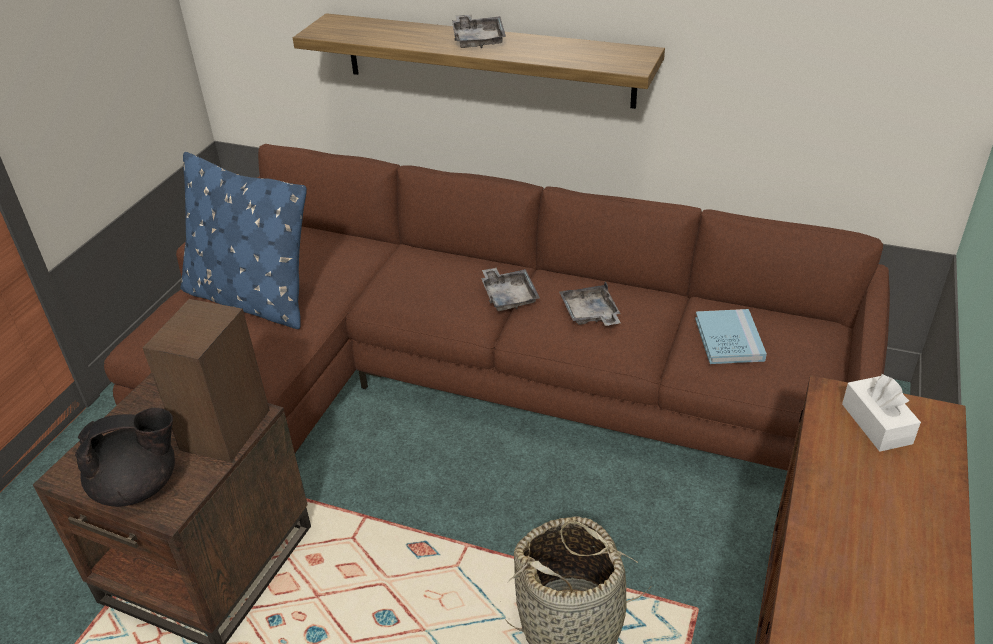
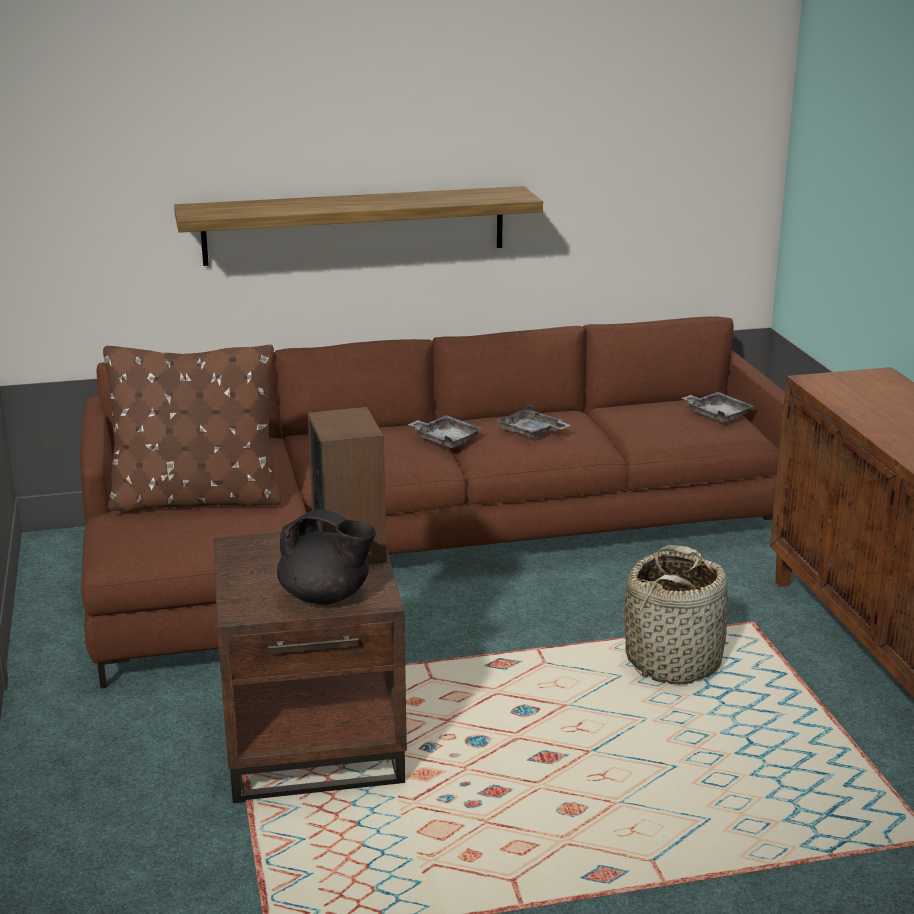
camera: 35 degrees left, 15 degrees down
black teapot [75,408,175,507] -> black teapot turned 75 degrees clockwise [277,509,376,605]
blue pillow [181,152,307,329] -> brown pillow [103,344,281,511]
grey tray [452,15,506,48] -> grey tray moved to [681,392,754,423]
blue book [695,309,767,364] -> none
white tissue box [842,374,921,451] -> none

